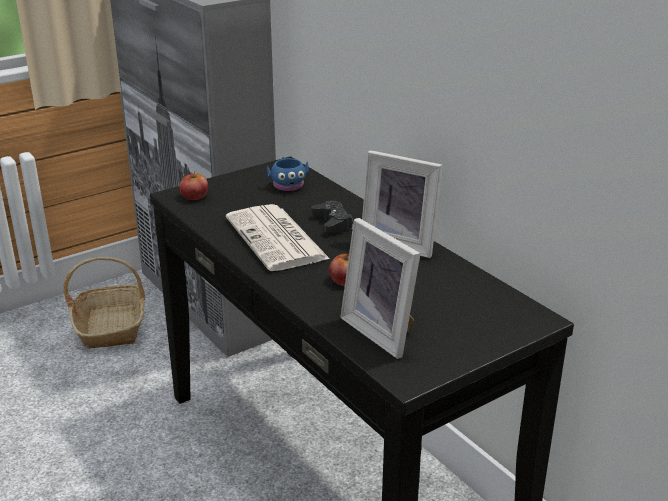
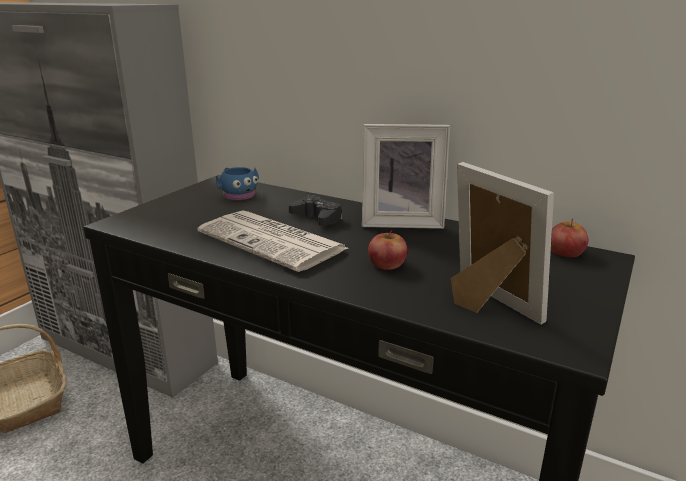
camera: 25 degrees left, 5 degrees down
apple [179,172,208,200] -> apple moved to [551,218,588,257]
picture frame [340,218,421,359] -> picture frame turned 150 degrees counterclockwise [451,162,554,325]

